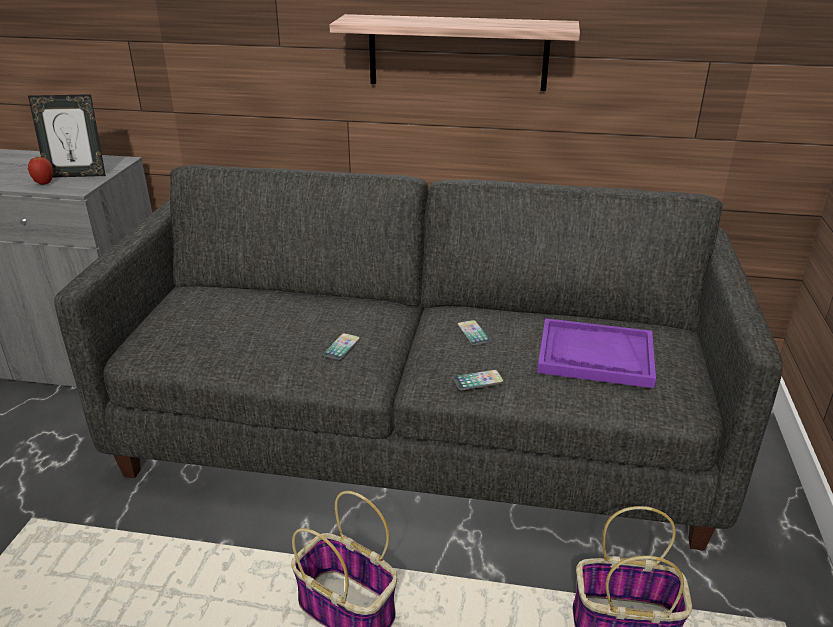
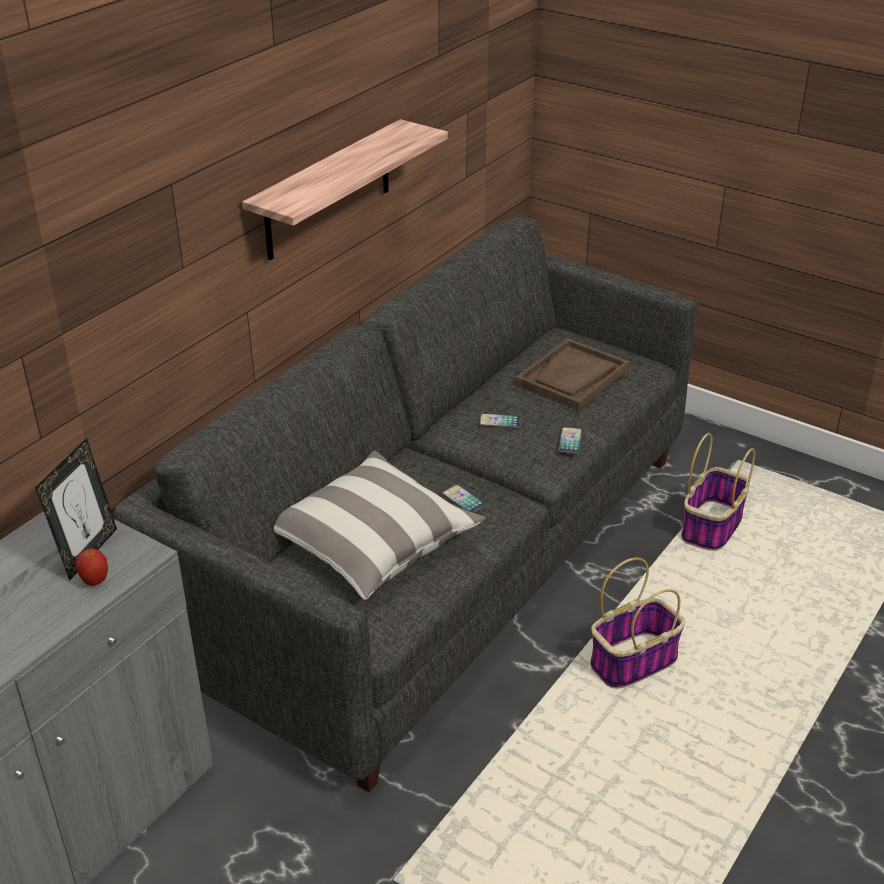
camera: 65 degrees left, 5 degrees up
purple tray [537,318,656,388] -> brown tray [516,338,630,411]
none -> pillow [274,451,486,600]

